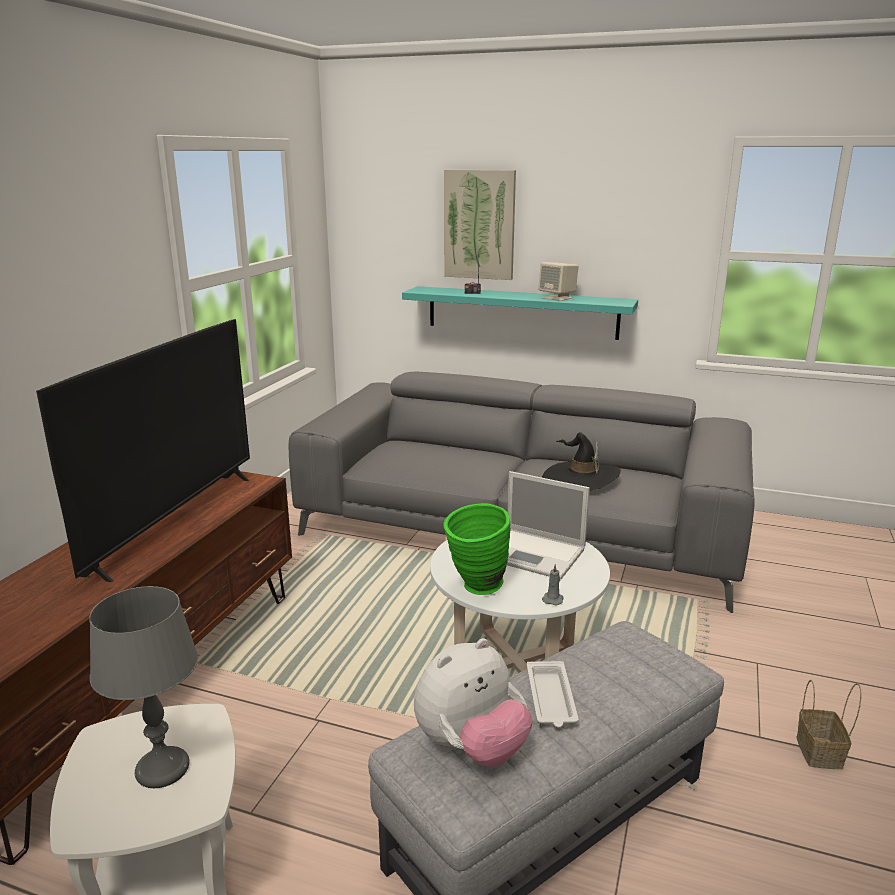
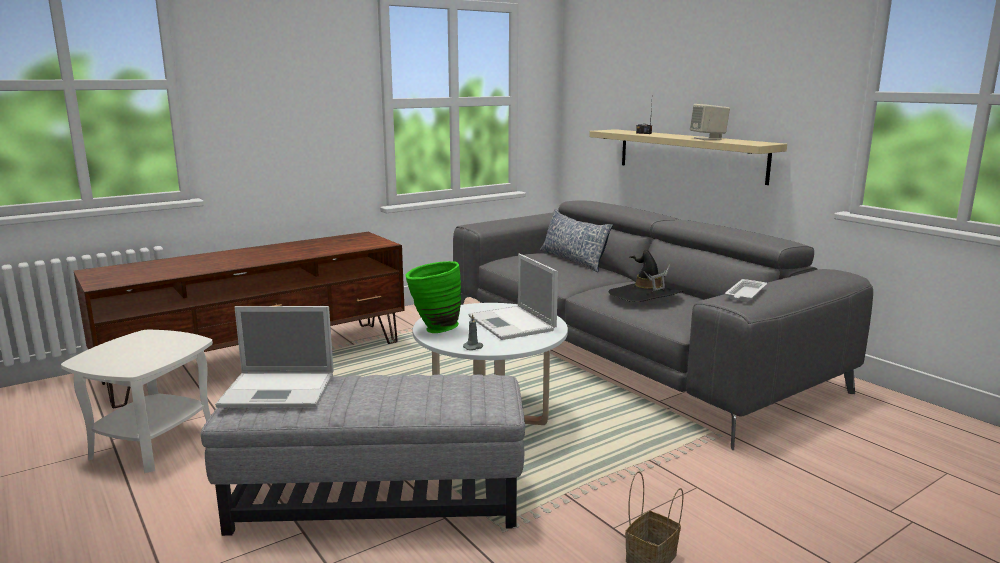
camera: 35 degrees right, 5 degrees down
television [36,319,250,582] -> none
grey table lamp [89,586,198,788] -> none
turquoise shelf [402,286,638,340] -> beige shelf [589,129,787,185]
plush toy [414,638,533,767] -> laptop [215,306,334,408]
picture [444,170,516,280] -> none
white tray [527,661,578,727] -> white tray moved to [725,279,767,302]
none -> pillow [540,209,613,272]

